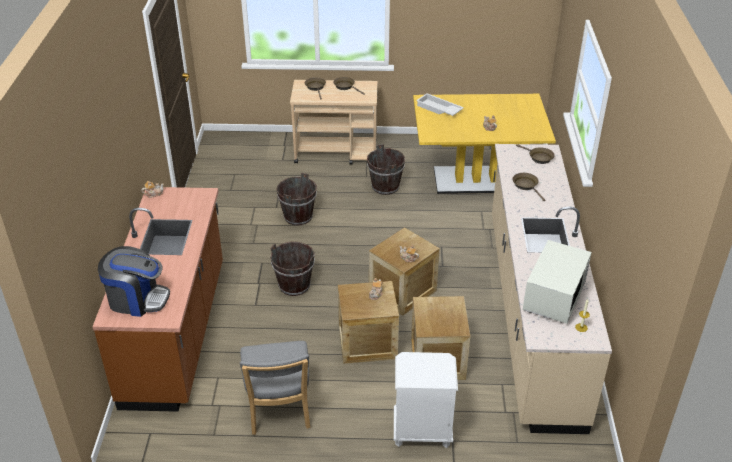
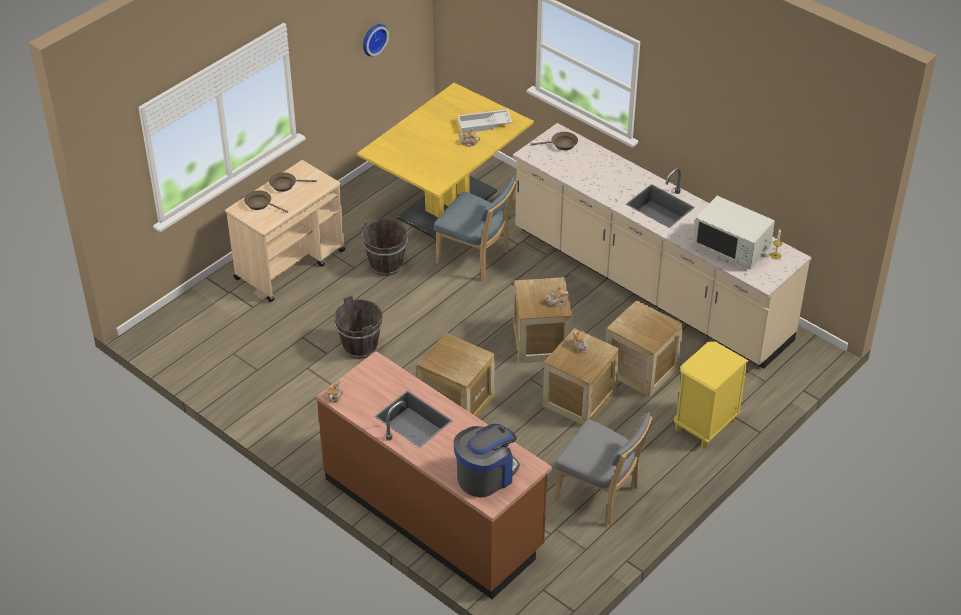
camera: 50 degrees left, 5 degrees up
brown bucket [270,242,315,296] -> crate [417,333,495,418]
white nightstand [394,352,458,448] -> yellow nightstand [674,342,748,448]
white tray [416,93,464,116] -> white tray moved to [457,109,512,133]
brown frying pan [512,173,545,201] -> none
white microwave [523,240,592,324] -> white microwave turned 150 degrees clockwise [693,196,775,269]
none -> wall clock [363,24,389,56]
none -> blue chair [434,177,517,281]

